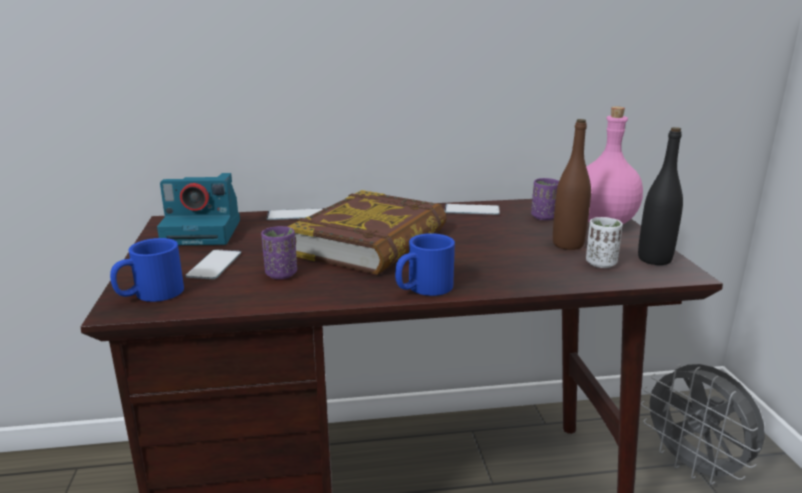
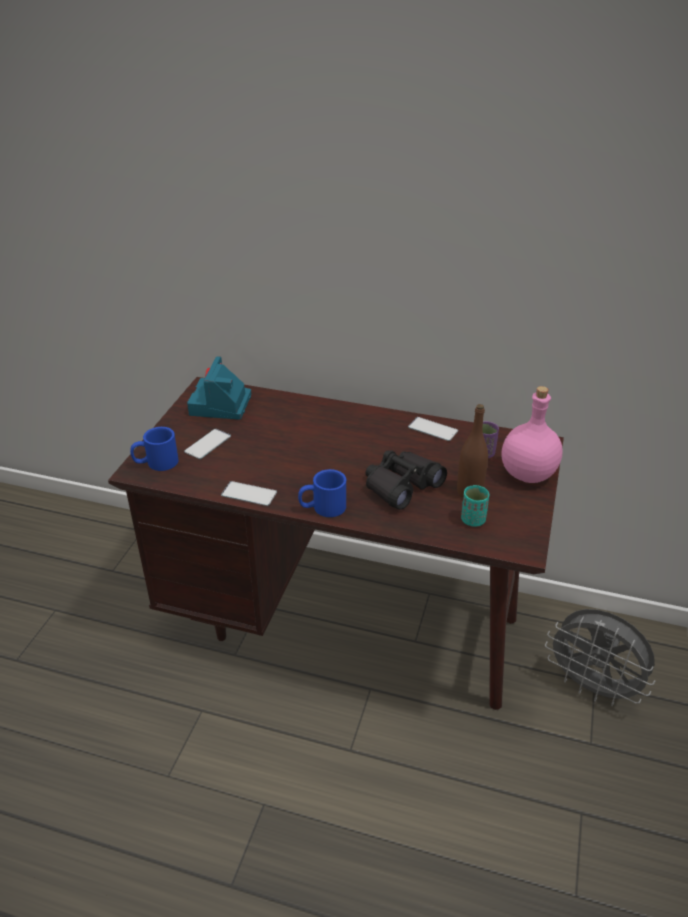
camera: 25 degrees right, 15 degrees up
camera [157,173,240,245] -> camera turned 75 degrees clockwise [187,356,252,420]
purple cup [261,226,297,279] -> none
phone [267,208,323,220] -> phone moved to [221,481,277,506]
book [287,190,447,275] -> none
white cup [586,217,623,268] -> turquoise cup [461,485,489,527]
black bottle [638,127,683,265] -> none
grey fan [641,364,765,485] -> grey fan turned 45 degrees counterclockwise [545,609,655,706]
none -> black binoculars [365,450,447,510]

